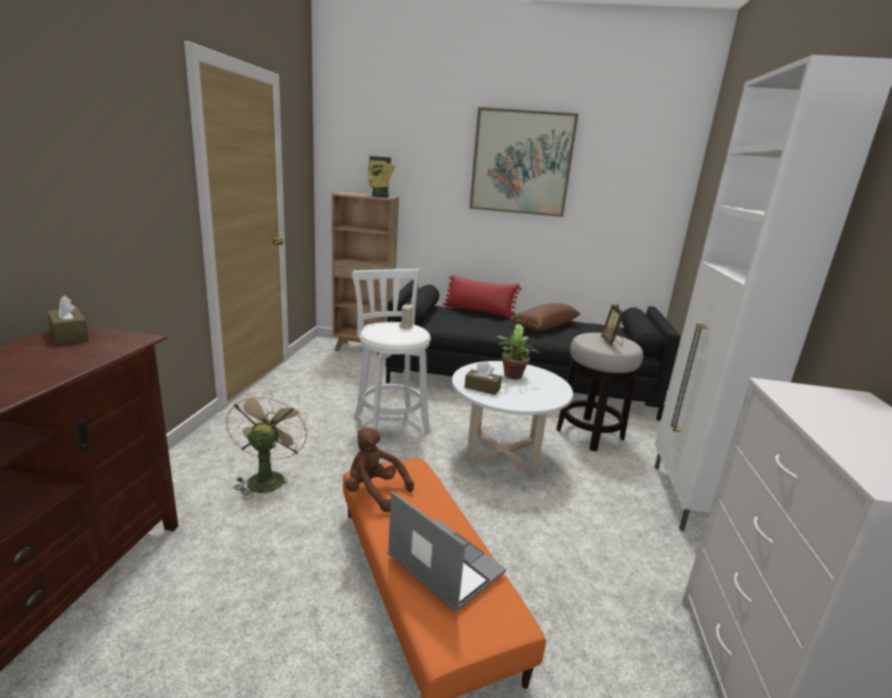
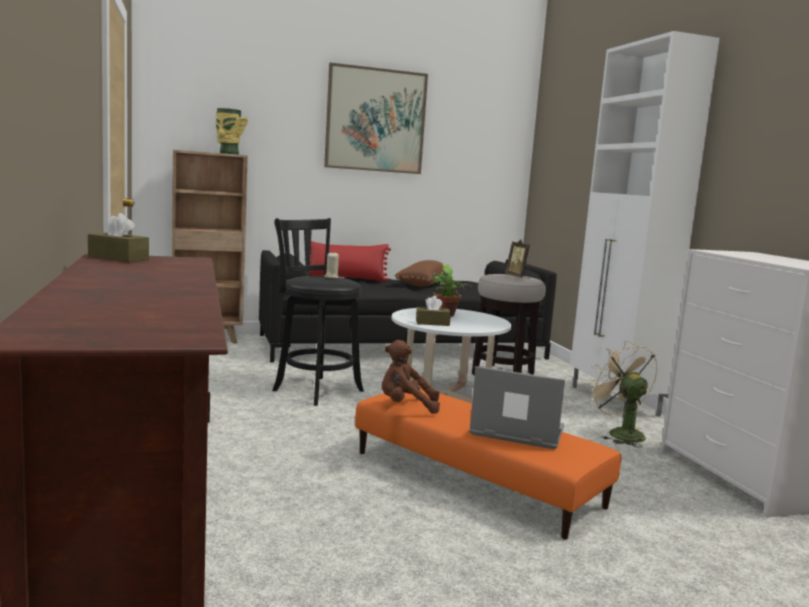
camera: 25 degrees left, 10 degrees down
beige fan [226,389,309,499] -> beige fan moved to [586,341,658,447]
white stool [352,269,431,433] -> black stool [272,218,364,406]

